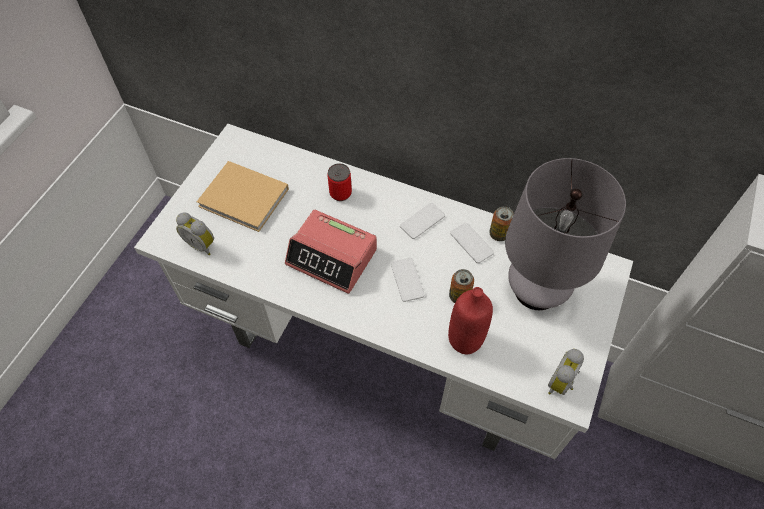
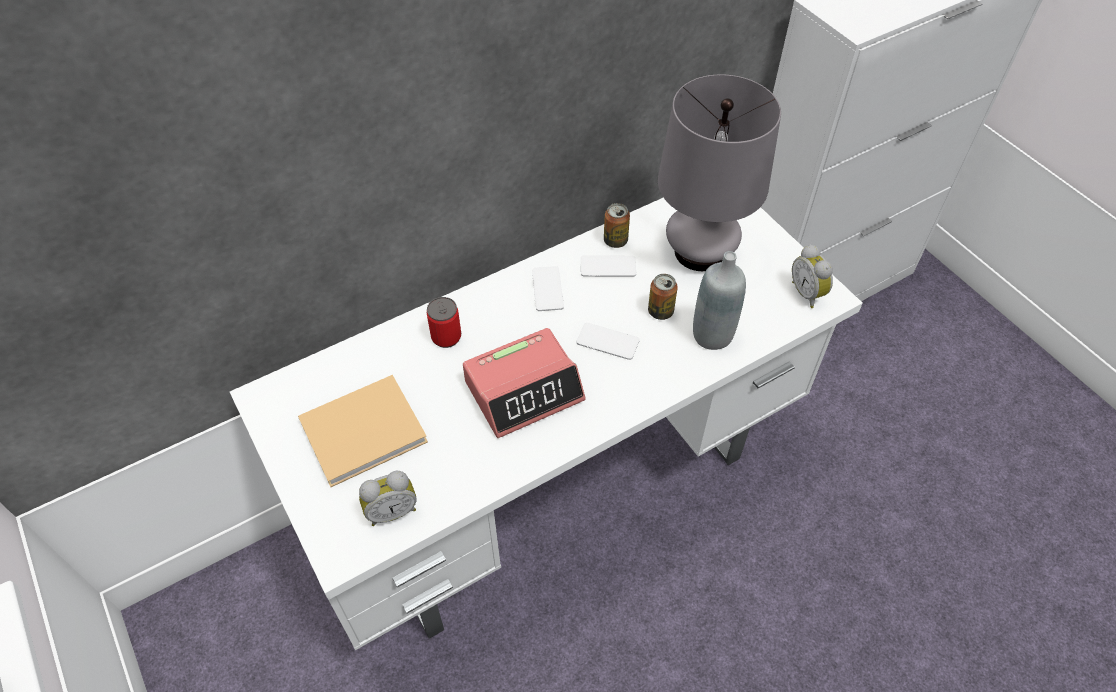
camera: 55 degrees left, 5 degrees down
red bottle [448,287,493,354] -> grey bottle [693,251,746,350]

